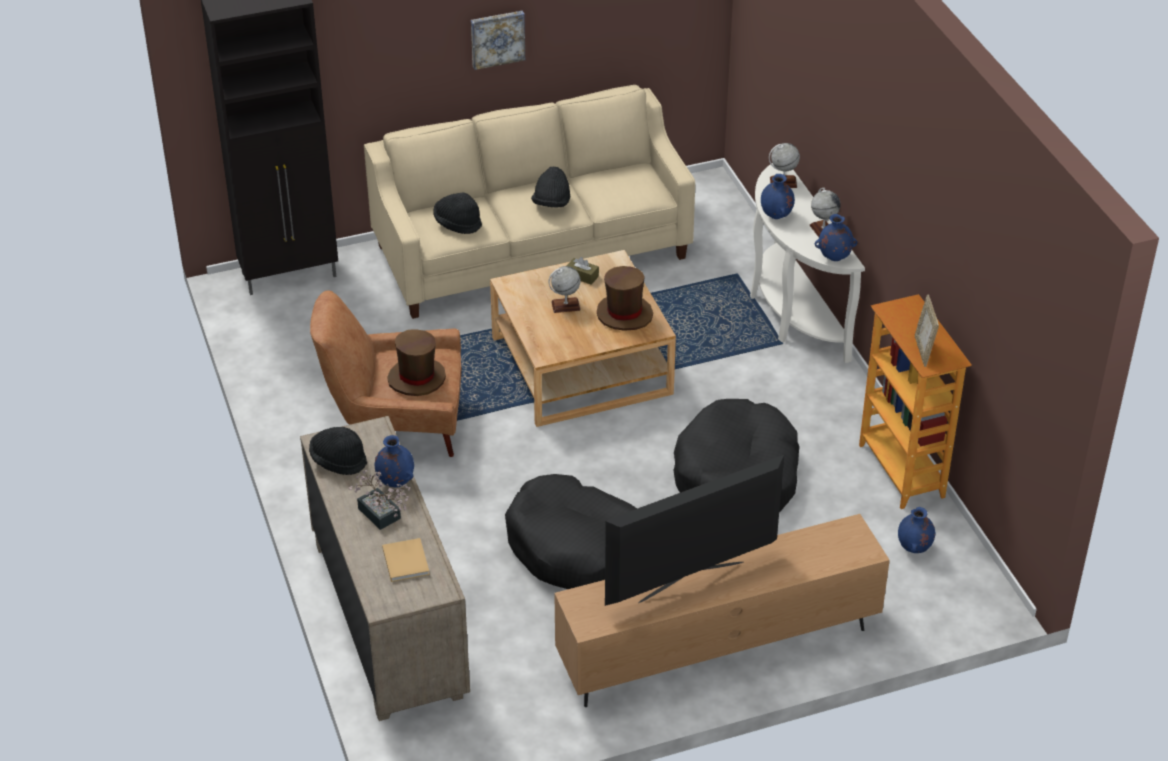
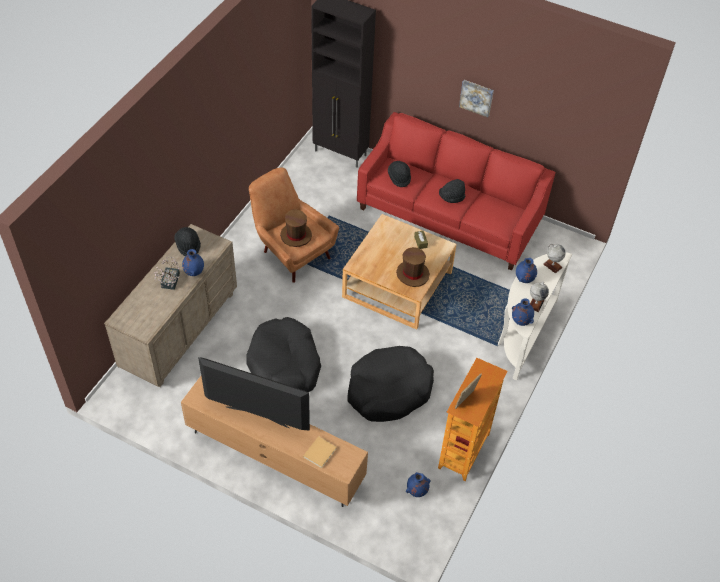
camera: 45 degrees right, 10 degrees up
beige sofa [364,85,695,319] -> red sofa [357,112,556,271]
beige book [382,538,430,582] -> beige book moved to [303,436,337,469]
globe [549,266,581,313] -> none

